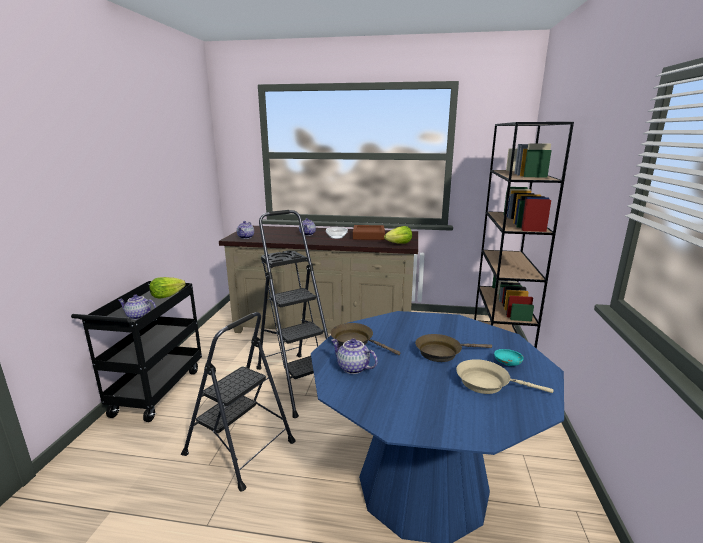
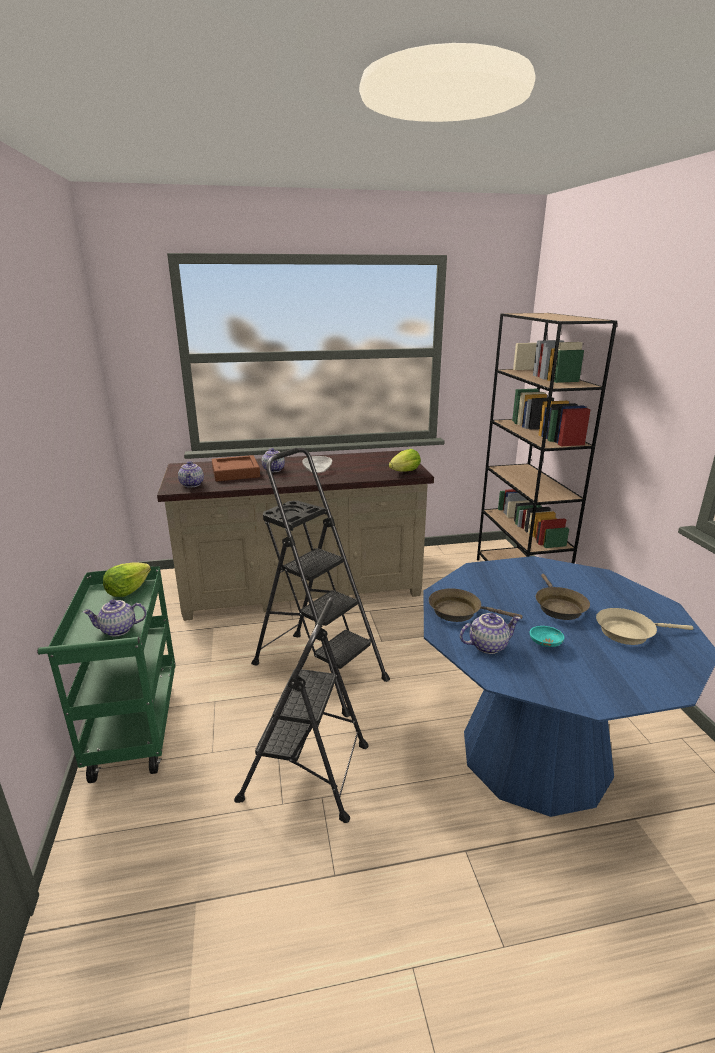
camera: 20 degrees left, 5 degrees up
black cart [71,281,202,422] -> green cart [37,566,176,783]
teapot [331,339,378,374] -> teapot turned 150 degrees clockwise [460,613,521,654]
brown tray [353,225,385,240] -> brown tray moved to [212,455,260,482]
brown frying pan [415,334,492,362] -> brown frying pan turned 60 degrees counterclockwise [536,574,590,620]
turquoise bowl [494,349,524,366] -> turquoise bowl moved to [530,626,564,647]

